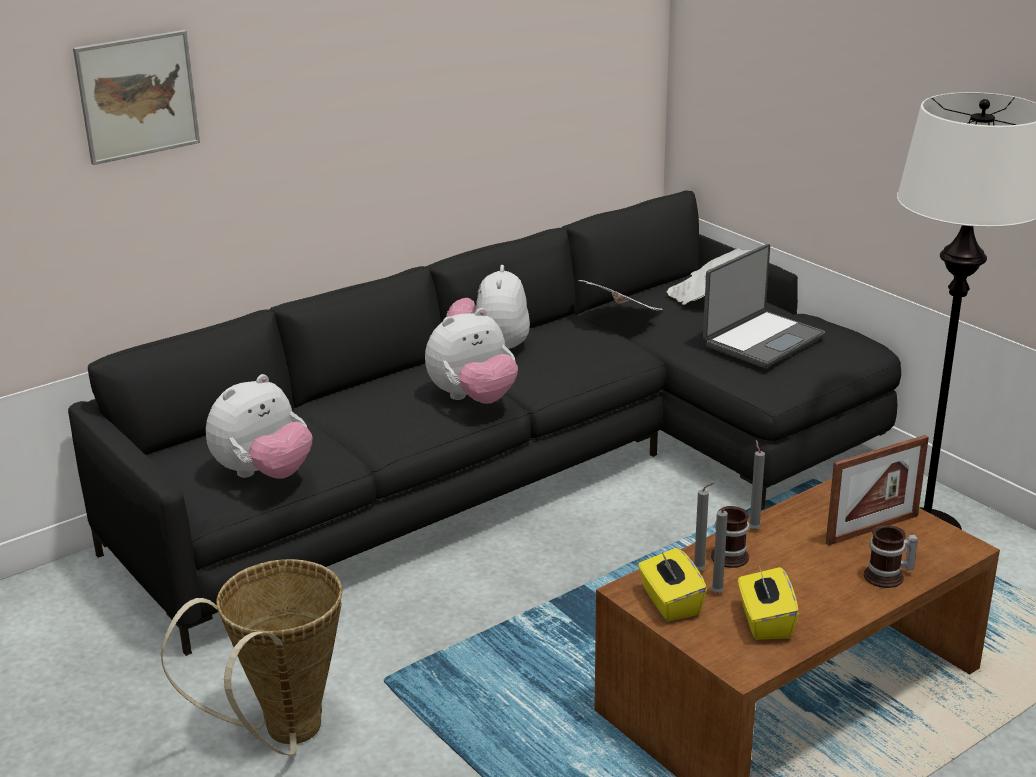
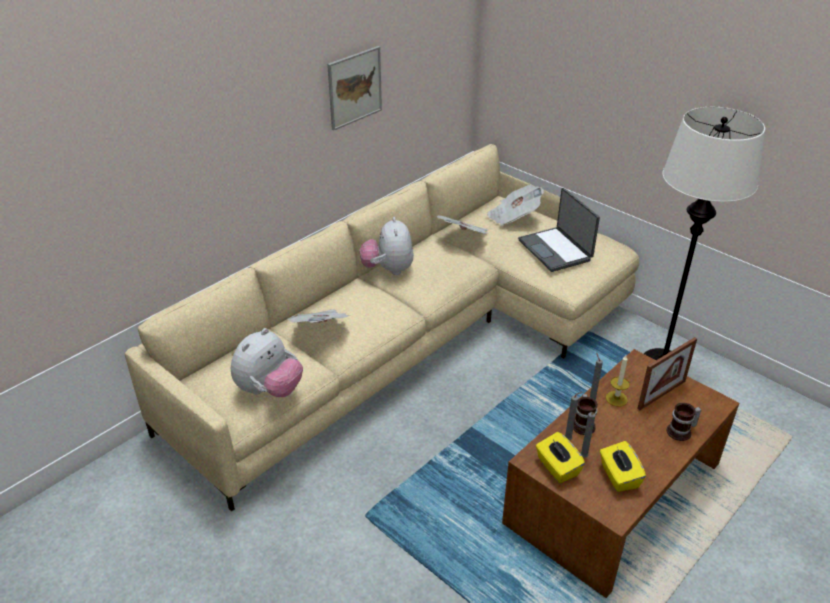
camera: 10 degrees left, 10 degrees up
black sofa [68,190,901,656] -> beige sofa [125,144,639,511]
picture [73,30,200,165] -> picture moved to [327,46,382,130]
basket [161,559,342,755] -> none
plush toy [425,308,518,404] -> none
laptop [703,244,825,368] -> laptop turned 120 degrees clockwise [518,188,600,272]
none -> newspaper [287,309,350,323]
none -> candle [606,355,630,407]

